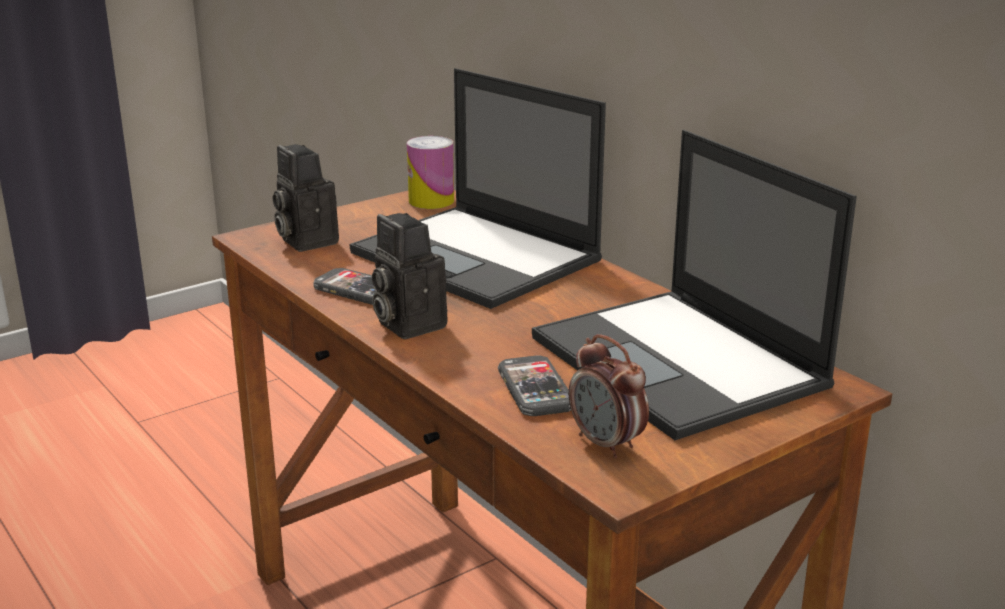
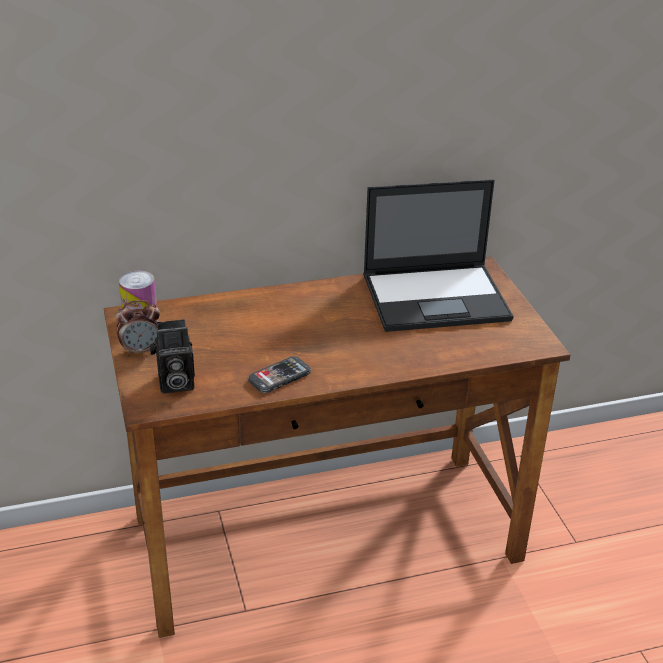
camera: 70 degrees left, 10 degrees up
laptop [350,68,606,309] -> none
camera [372,213,447,339] -> none
phone [498,355,571,416] -> none
alarm clock [569,334,649,459] -> alarm clock moved to [116,300,160,356]

